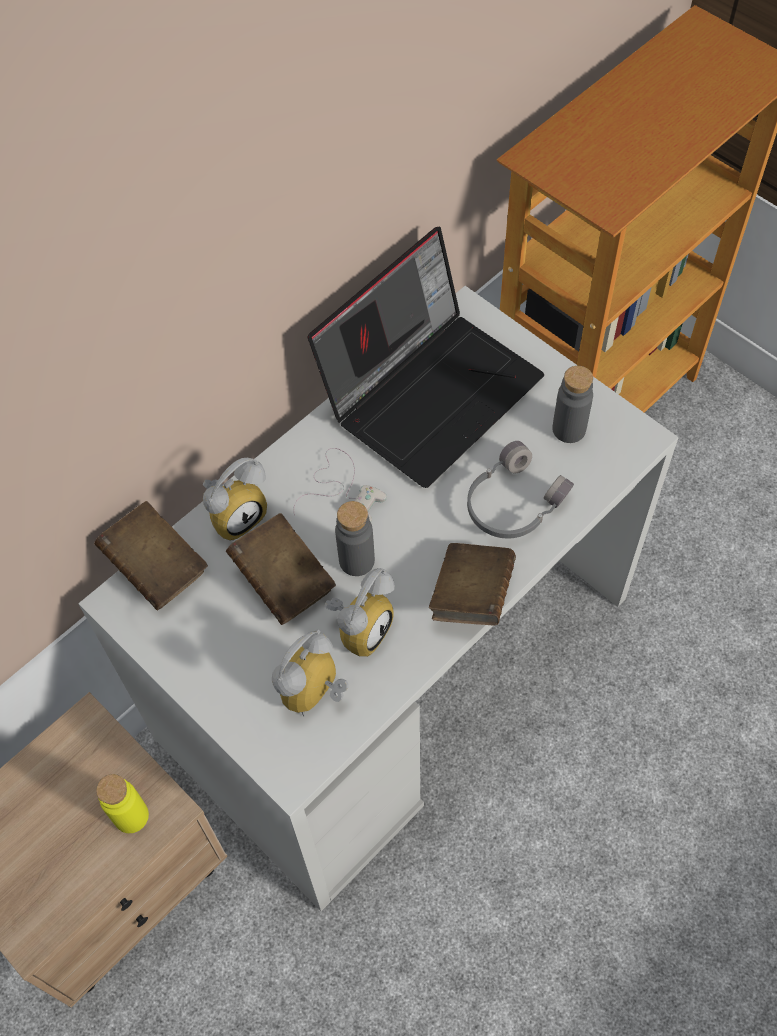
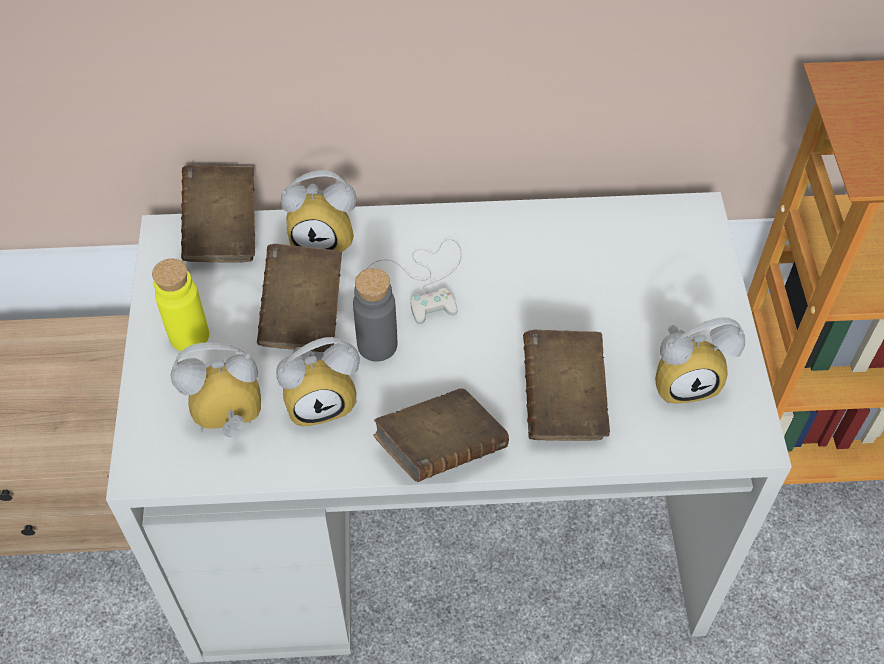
camera: 40 degrees right, 5 degrees down
yellow bottle [96,774,149,833] -> yellow bottle moved to [152,259,209,351]
laptop [308,227,544,488] -> none
grey headphones [467,441,574,538] -> brown book [523,330,610,441]
grey bottle [552,366,593,443] -> alarm clock [655,317,745,404]

